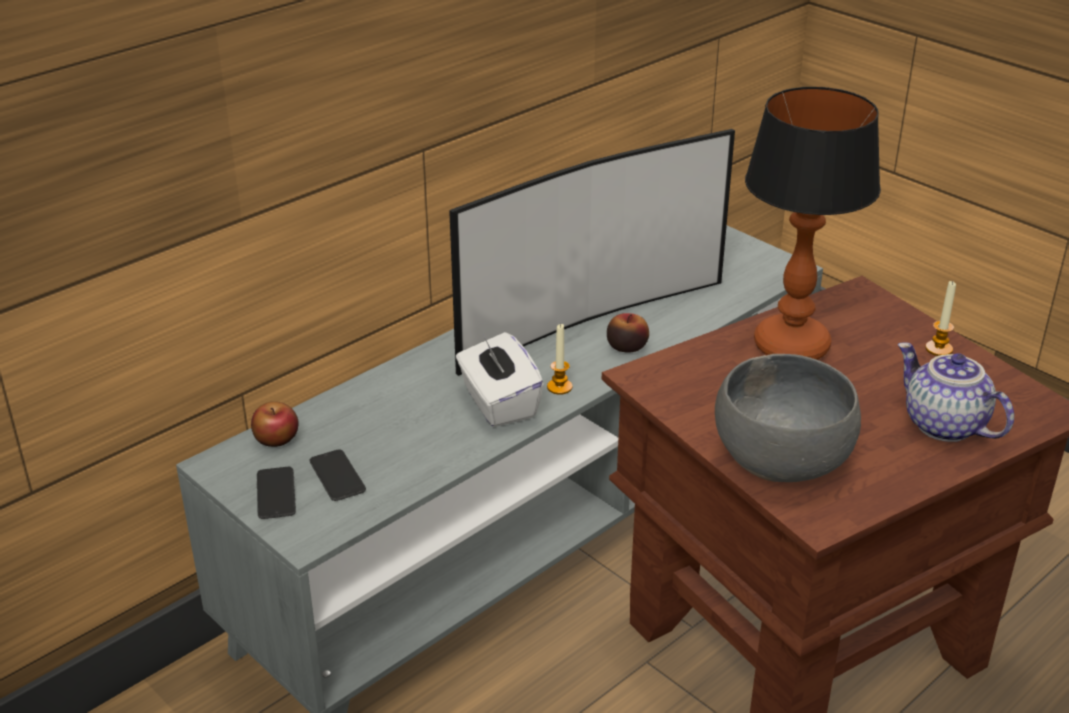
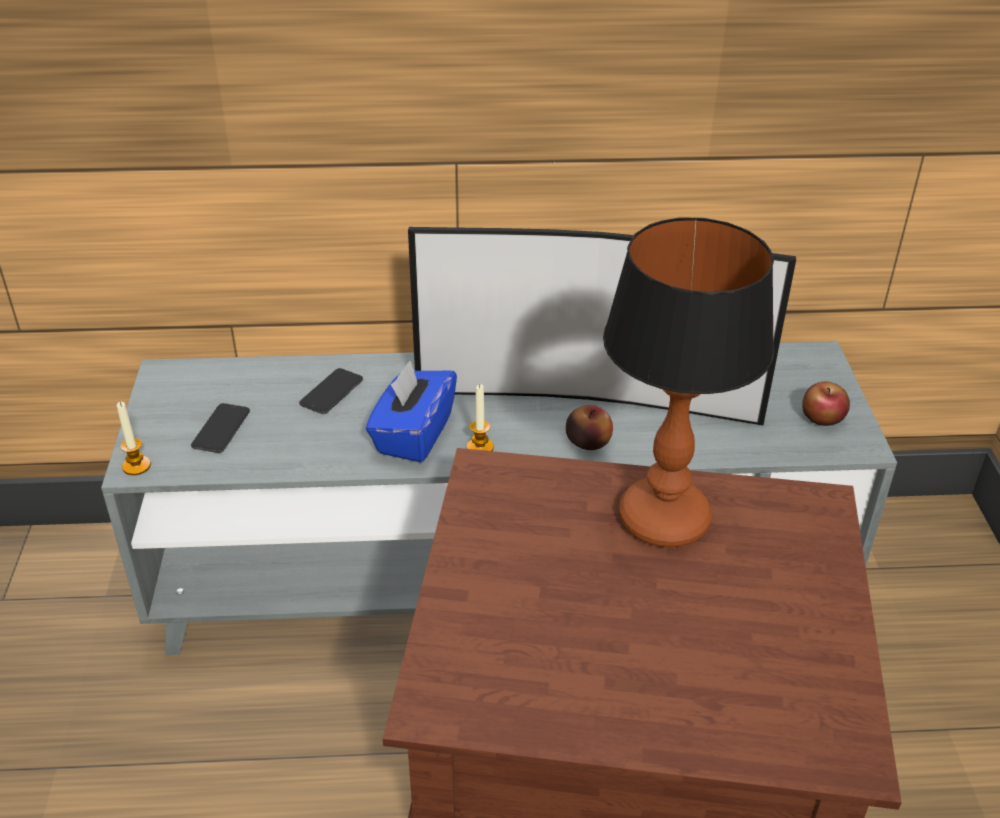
camera: 40 degrees right, 5 degrees up
apple [251,402,299,447] -> apple moved to [802,382,850,426]
phone [257,467,296,519] -> phone moved to [299,368,363,414]
white tissue box [456,332,544,427] -> blue tissue box [366,360,457,463]
grey bowl [715,354,861,482] -> none
teapot [898,342,1014,442] -> none
candle [925,281,956,356] -> candle moved to [117,402,151,475]

